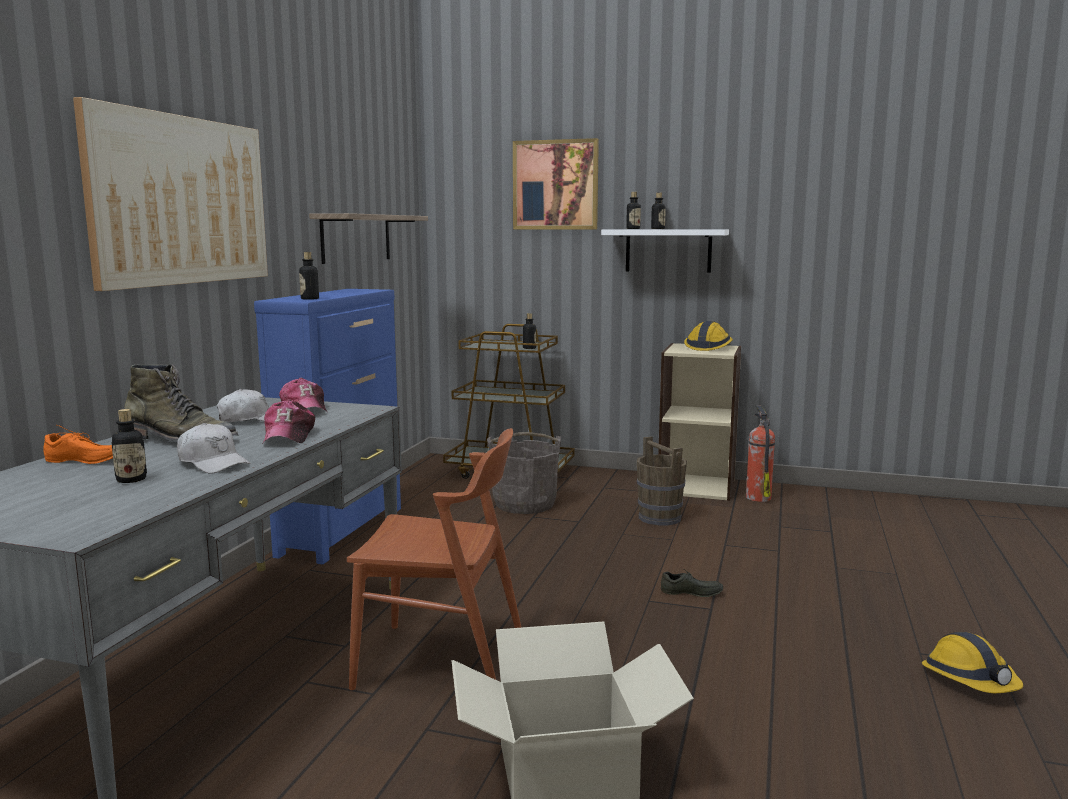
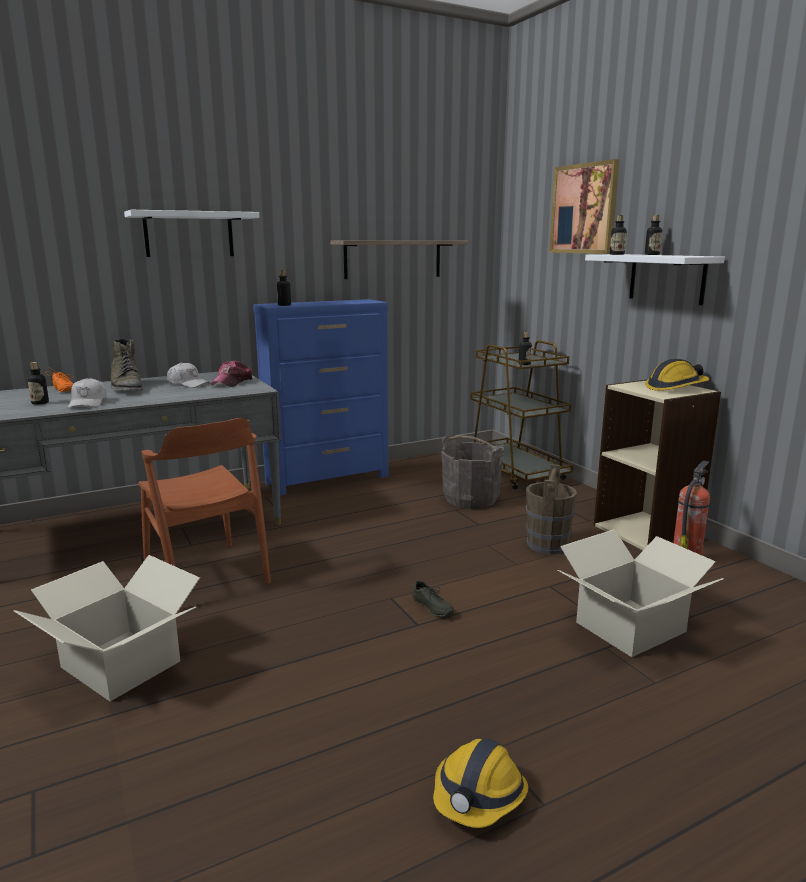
camera: 45 degrees right, 5 degrees up
picture [73,97,268,291] -> white shelf [124,210,259,257]
cap [263,399,315,443] -> none
none -> cardboard box [557,529,724,657]

